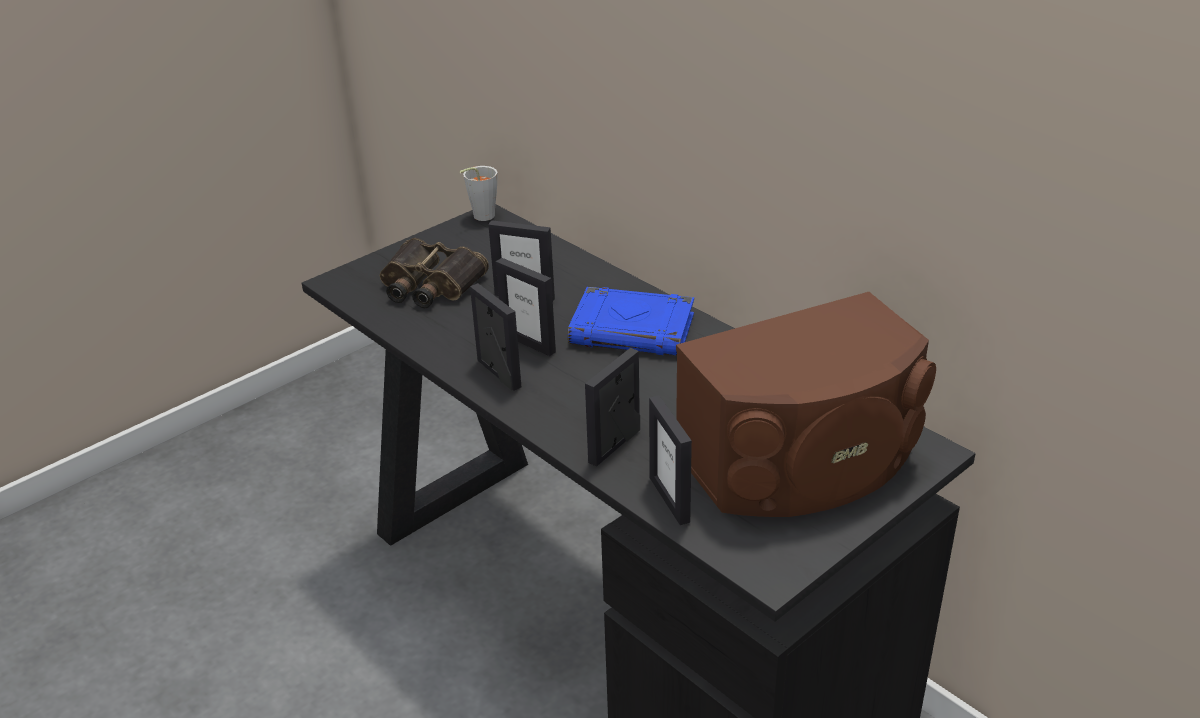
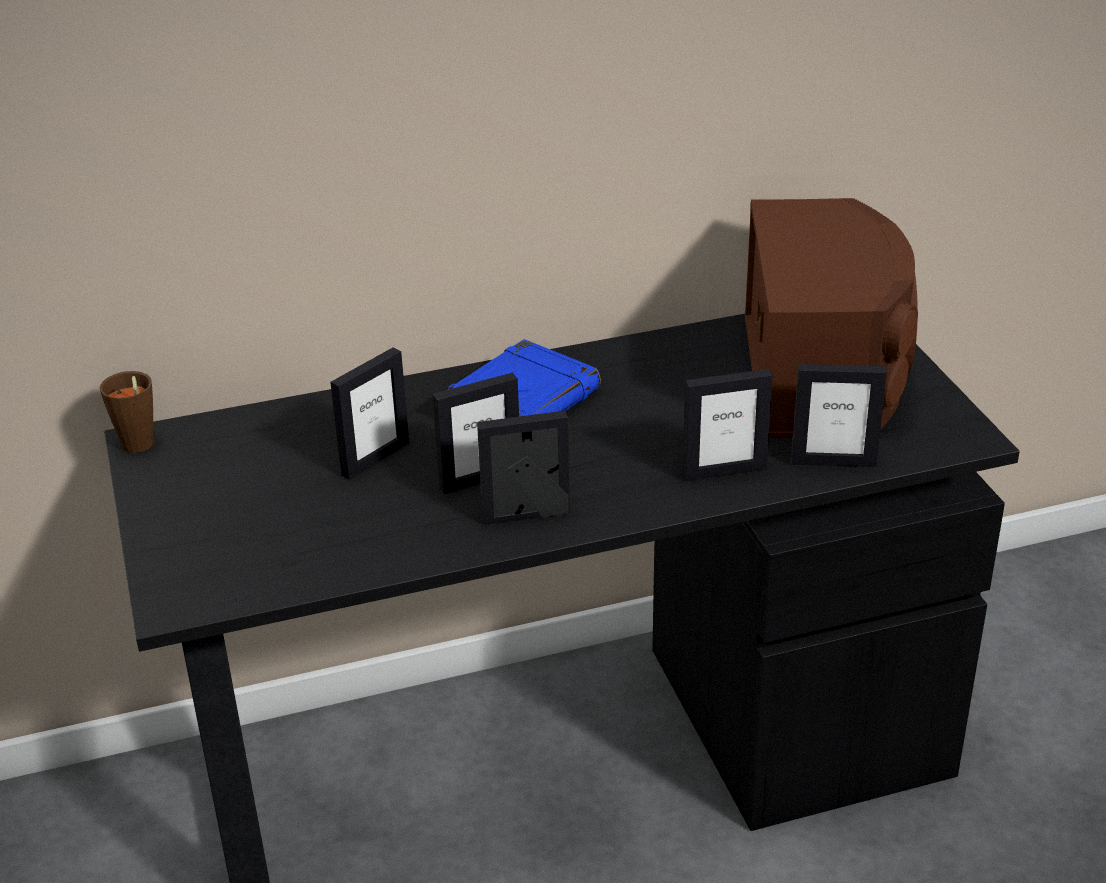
camera: 65 degrees left, 0 degrees up
binoculars [380,238,489,308] -> none
grey cup [459,166,498,221] -> brown cup [100,371,154,453]
picture frame [585,348,640,467] -> picture frame turned 75 degrees counterclockwise [683,369,773,481]

